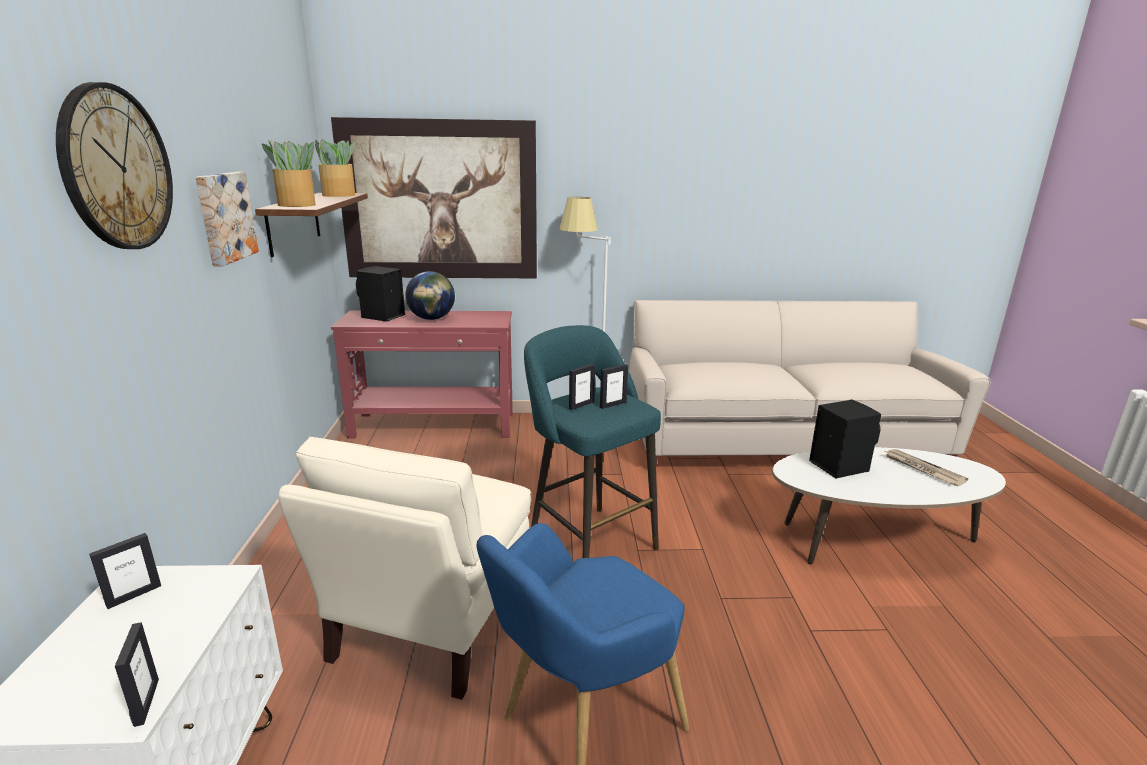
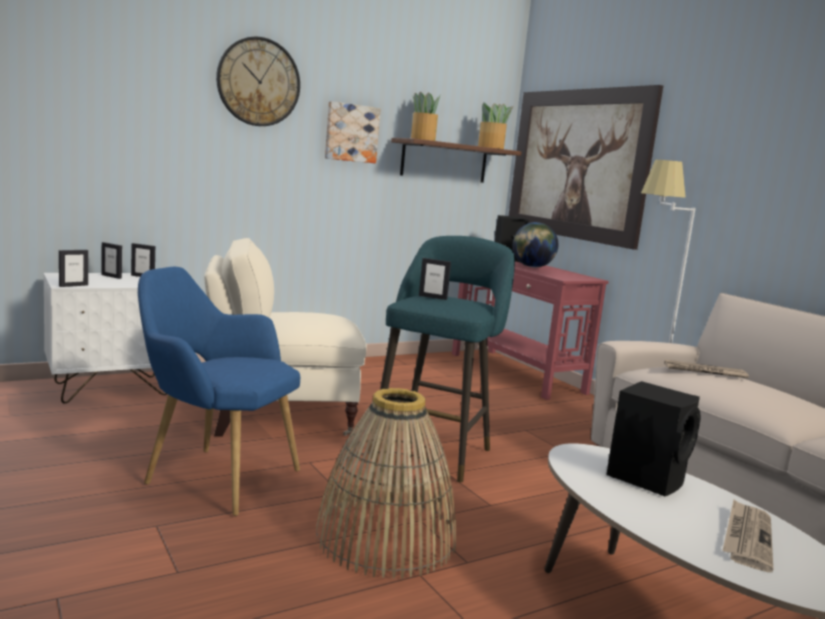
camera: 60 degrees right, 10 degrees down
picture frame [600,364,628,409] -> picture frame moved to [101,242,122,279]
none -> basket [316,388,456,579]
none -> newspaper [664,359,749,378]

